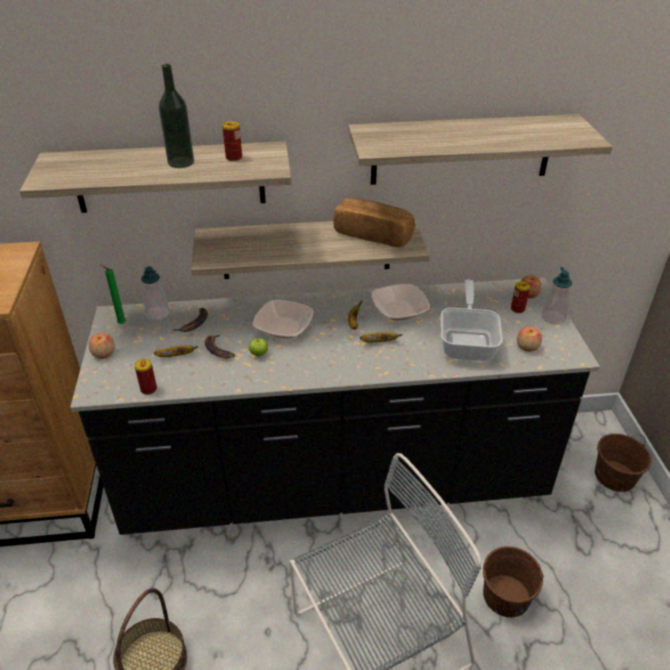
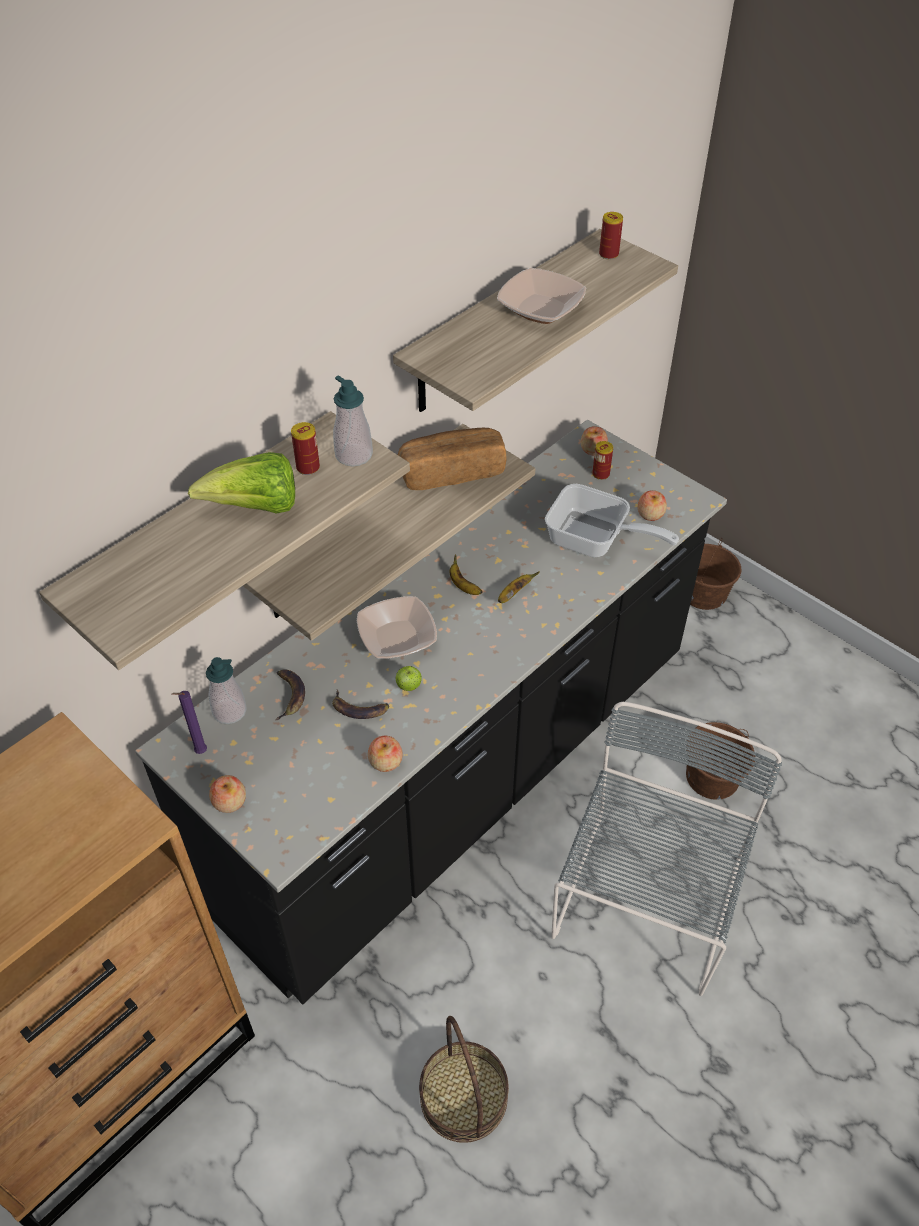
camera: 40 degrees left, 10 degrees up
green candle [99,264,126,324] -> purple candle [172,691,207,754]
can [134,359,157,395] -> can moved to [599,212,623,260]
banana [154,345,198,357] -> none
bottle [159,64,194,168] -> lettuce [188,452,295,514]
bowl [372,284,430,320] -> bowl moved to [497,268,586,324]
frying pan [441,279,503,361] -> frying pan turned 150 degrees clockwise [545,484,679,557]
soap dispenser [542,267,572,325] -> soap dispenser moved to [333,375,373,466]
none -> apple [368,736,403,772]

